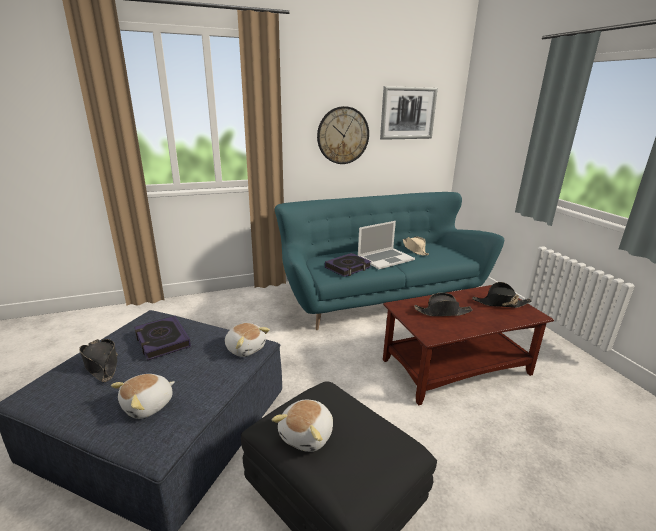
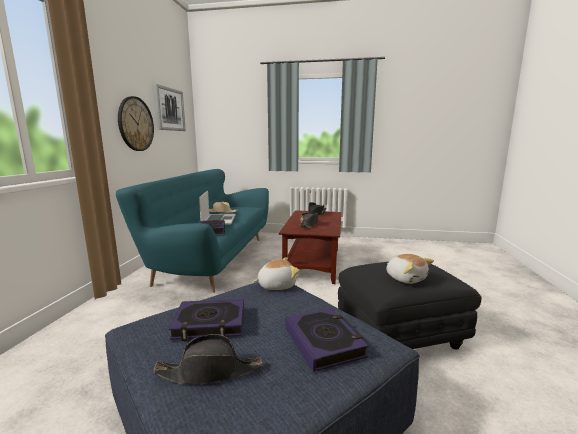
camera: 60 degrees left, 10 degrees down
plush toy [111,374,175,419] -> book [285,308,369,372]

